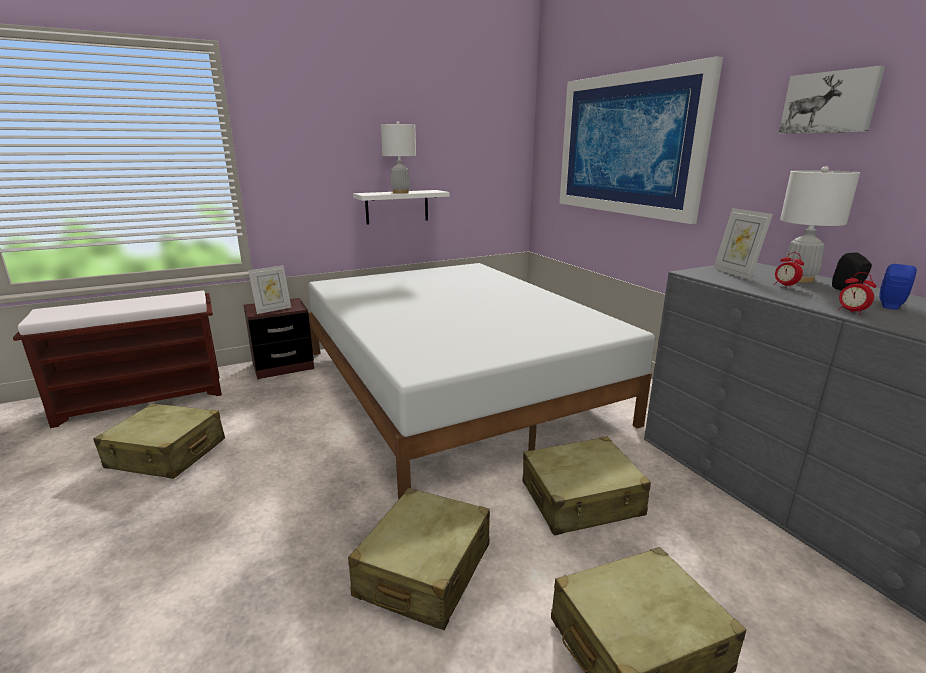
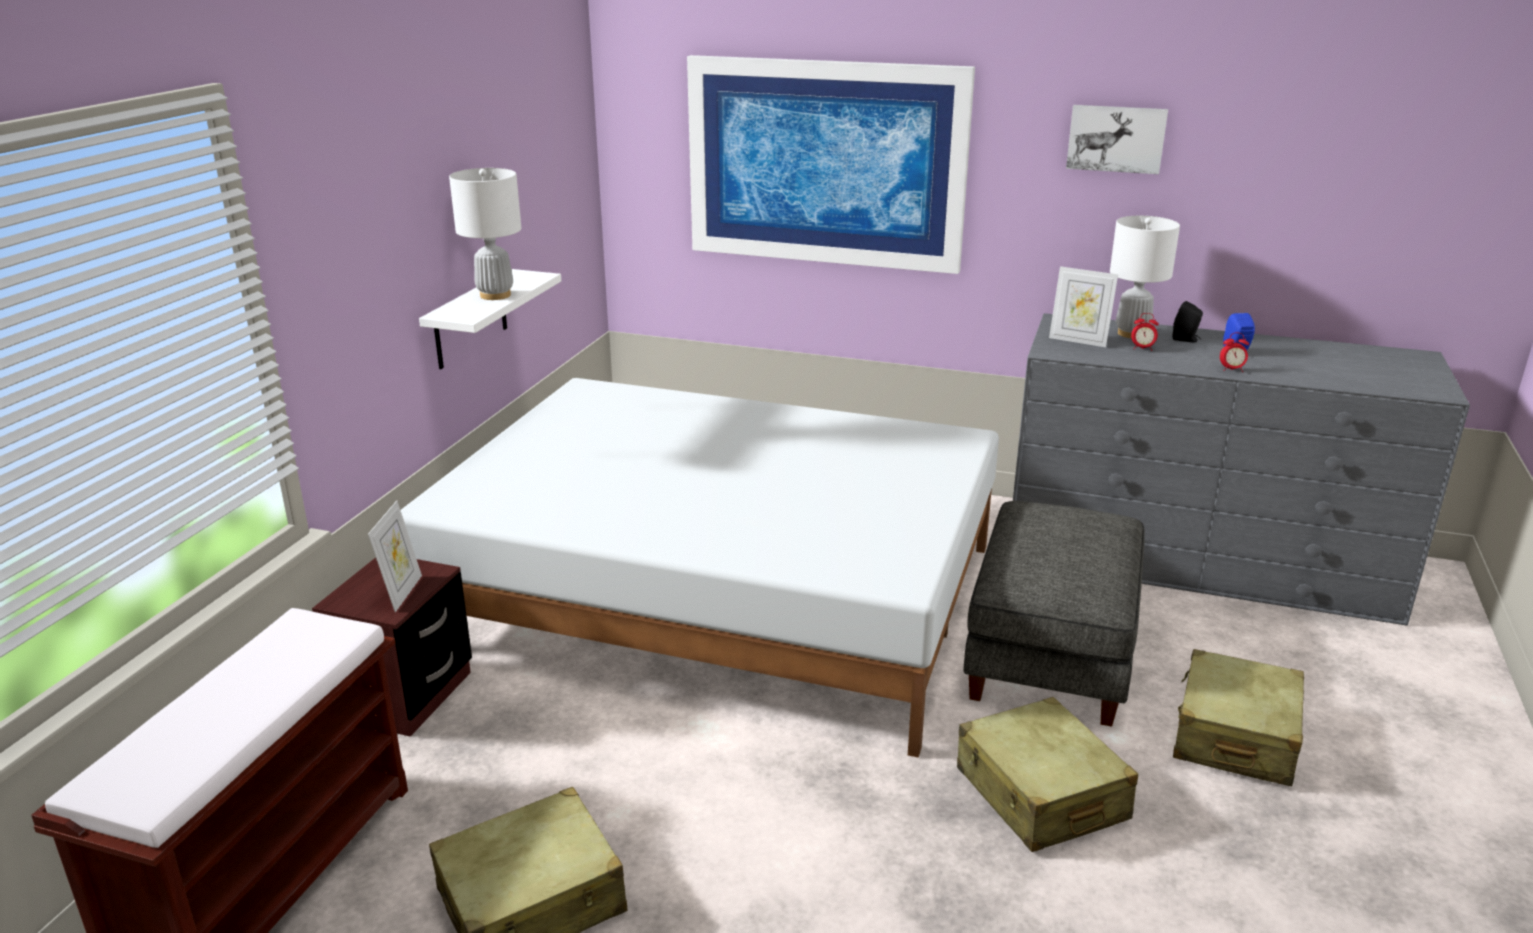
camera: 45 degrees left, 5 degrees up
beige suitcase [522,437,651,535] -> grey ottoman [963,501,1145,727]

